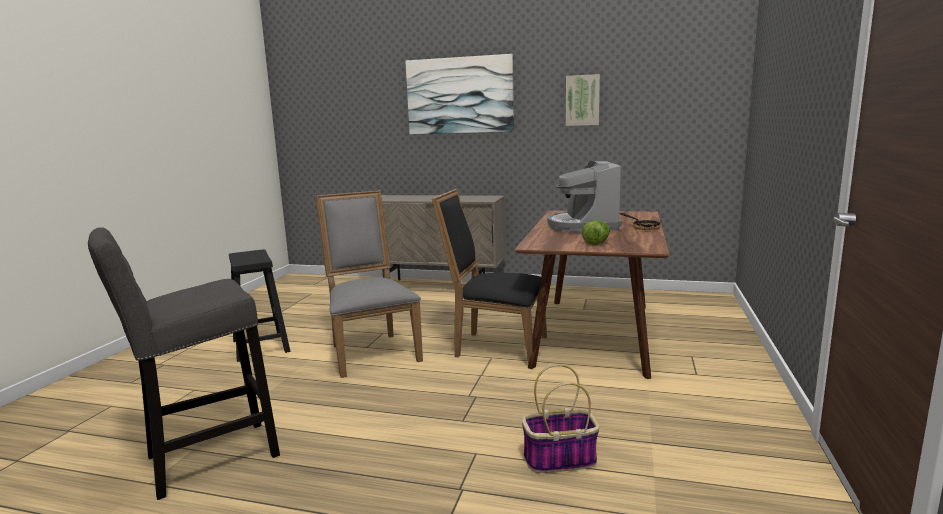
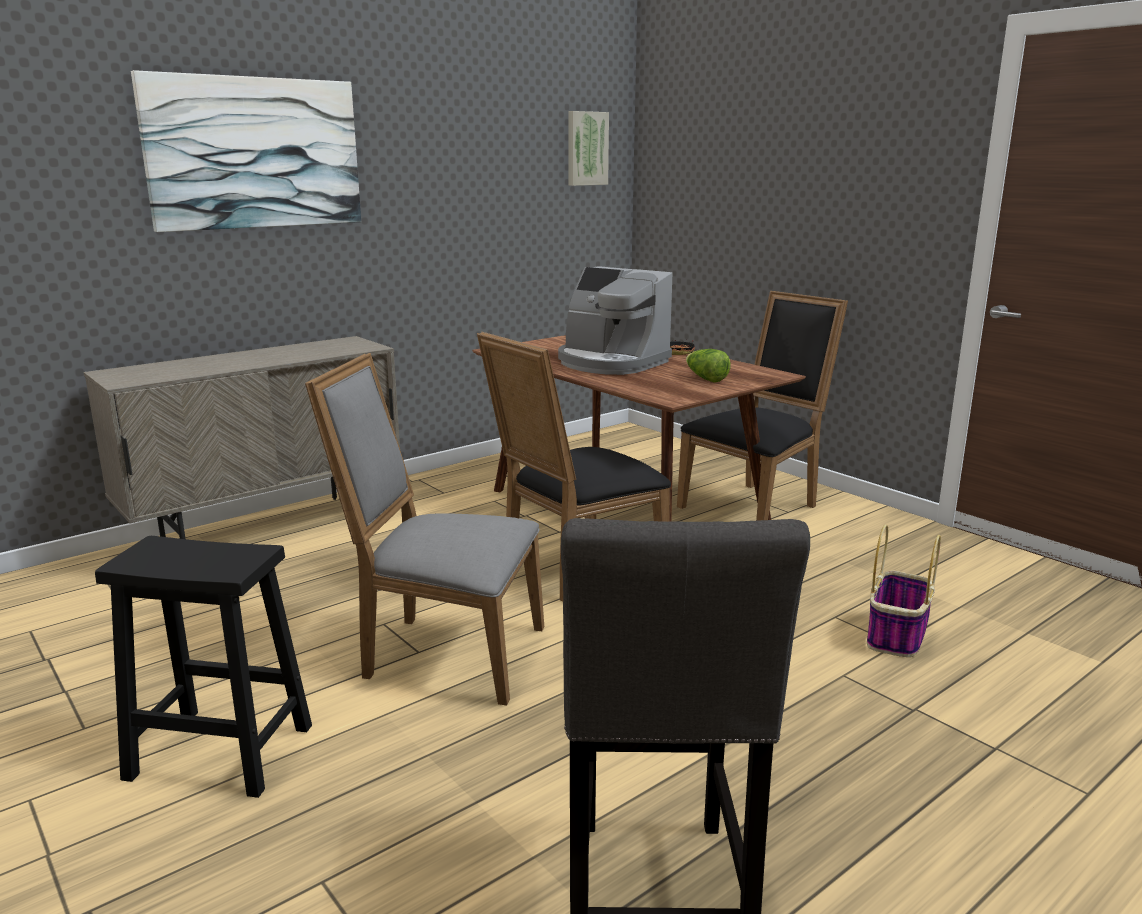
camera: 55 degrees left, 5 degrees up
picture [566,74,600,126] -> picture moved to [568,111,609,186]
none -> black chair [677,291,848,521]

